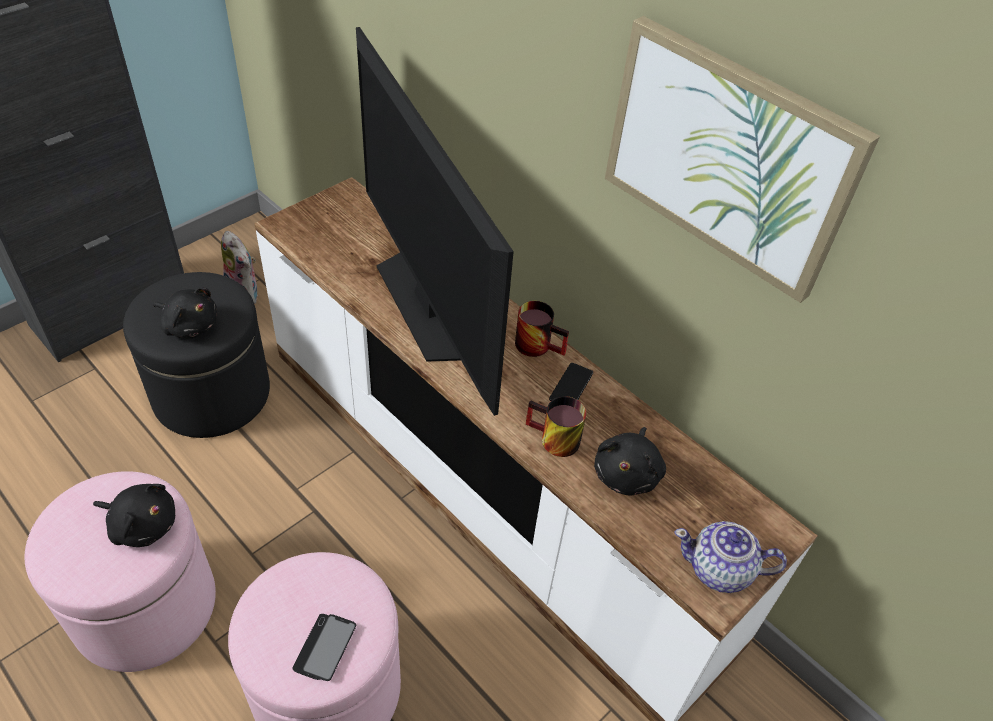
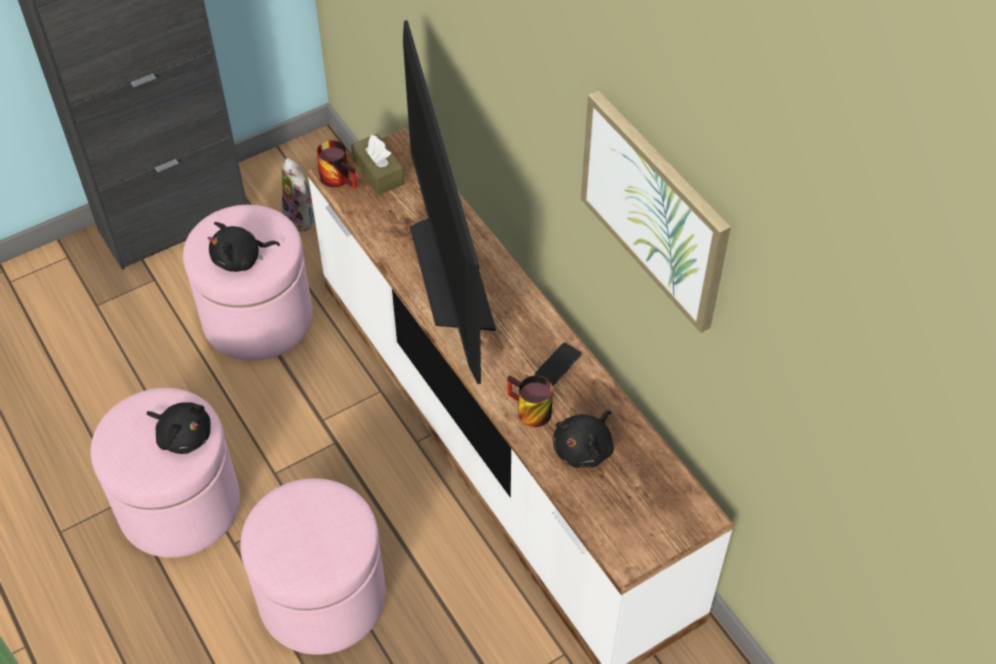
camera: 15 degrees right, 5 degrees up
black ottoman [123,272,270,438] -> pink ottoman [183,205,313,361]
black plush toy [153,287,217,339] -> black plush toy turned 120 degrees clockwise [207,222,280,272]
phone [292,614,356,681] -> none
mug [515,301,569,357] -> mug moved to [316,140,357,189]
teapot [674,521,787,593] -> none
none -> brown tissue box [351,134,404,195]

